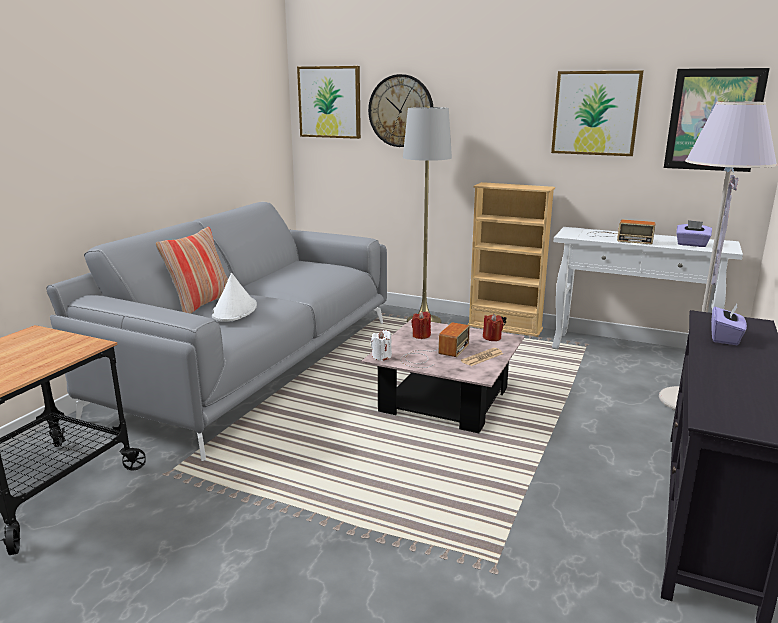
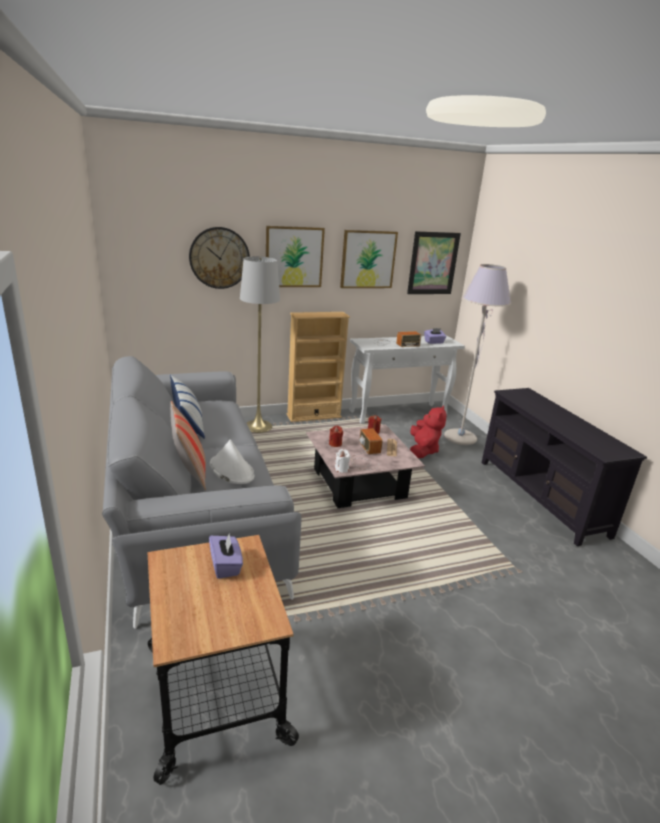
camera: 45 degrees left, 5 degrees up
picture [297,66,361,139] -> picture moved to [266,226,325,287]
purple tissue box [711,302,747,345] -> purple tissue box moved to [209,532,243,579]
none -> pillow [170,375,205,439]
none -> red plush toy [410,406,447,458]

